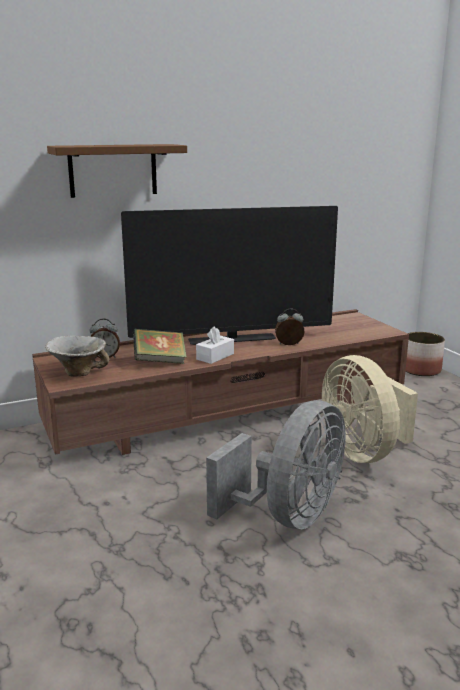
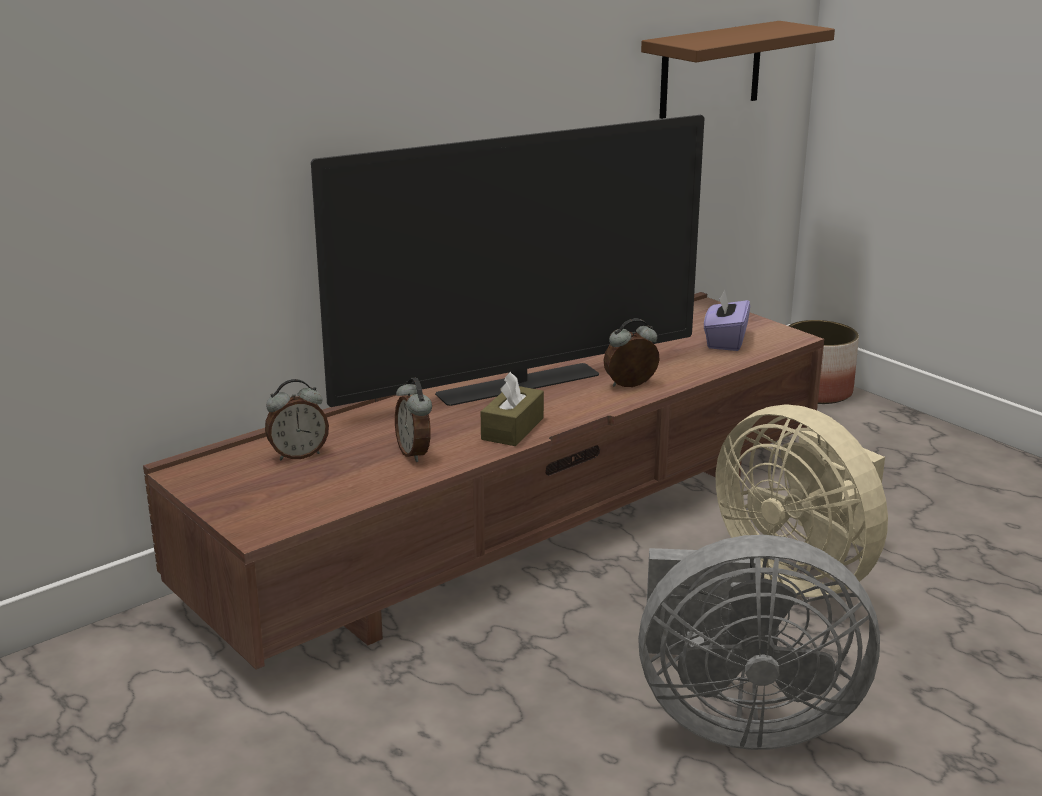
camera: 15 degrees left, 5 degrees up
bowl [45,336,109,376] -> none
brown shelf [47,144,187,198] -> brown shelf moved to [641,21,835,119]
book [133,329,187,364] -> alarm clock [395,378,432,462]
white tissue box [196,326,234,364] -> brown tissue box [481,372,544,446]
grey fan [206,400,346,529] -> grey fan turned 75 degrees clockwise [638,535,880,750]
none -> purple tissue box [704,289,750,351]

